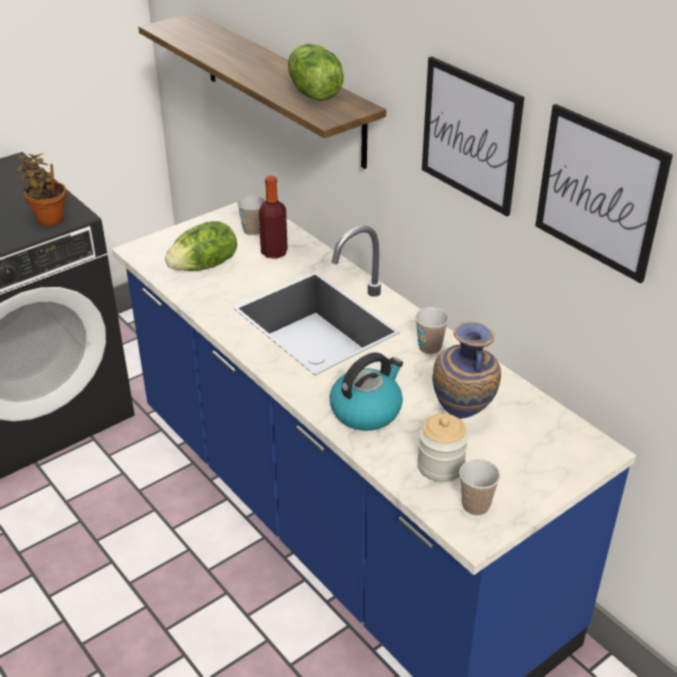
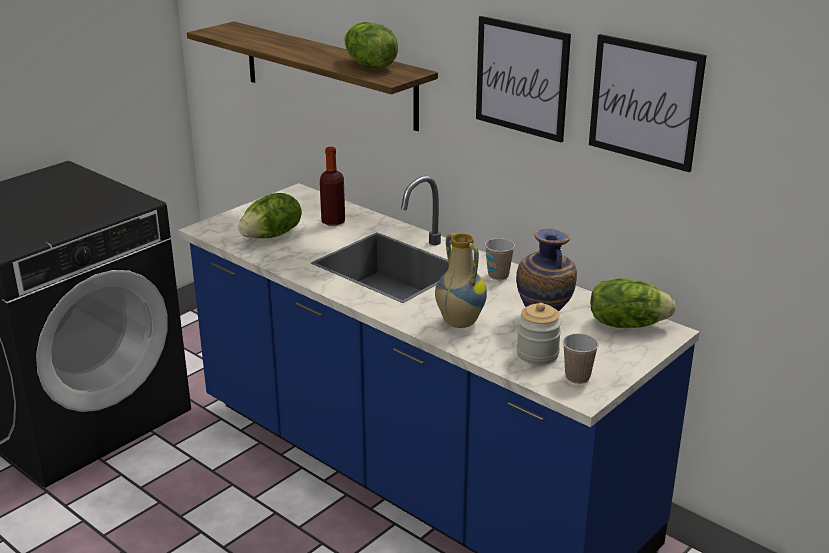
camera: 10 degrees left, 10 degrees down
potted plant [16,153,67,226] -> none
cup [237,196,265,235] -> none
kettle [329,352,403,431] -> vase [435,233,487,328]
none -> lettuce [590,278,676,328]

